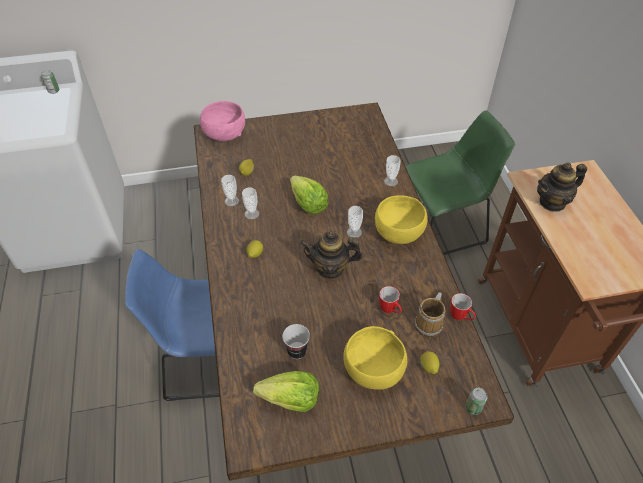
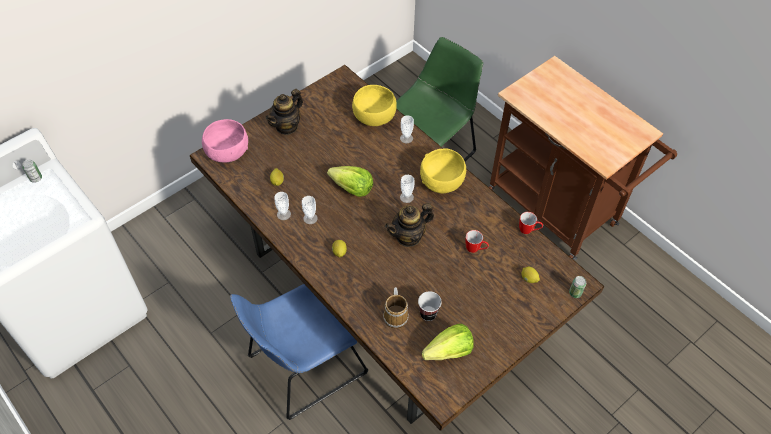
camera: 30 degrees left, 5 degrees up
yellow bowl [344,326,407,390] -> yellow bowl moved to [352,85,397,126]
mug [415,292,445,337] -> mug moved to [383,287,409,329]
teapot [537,163,587,212] -> teapot moved to [265,89,303,135]

